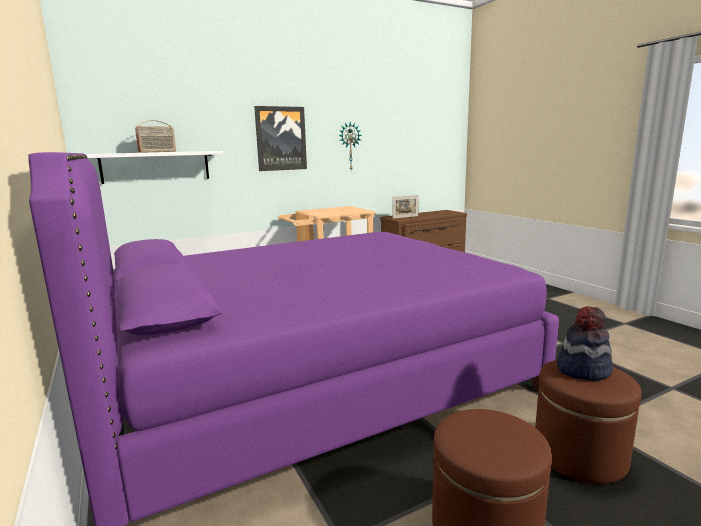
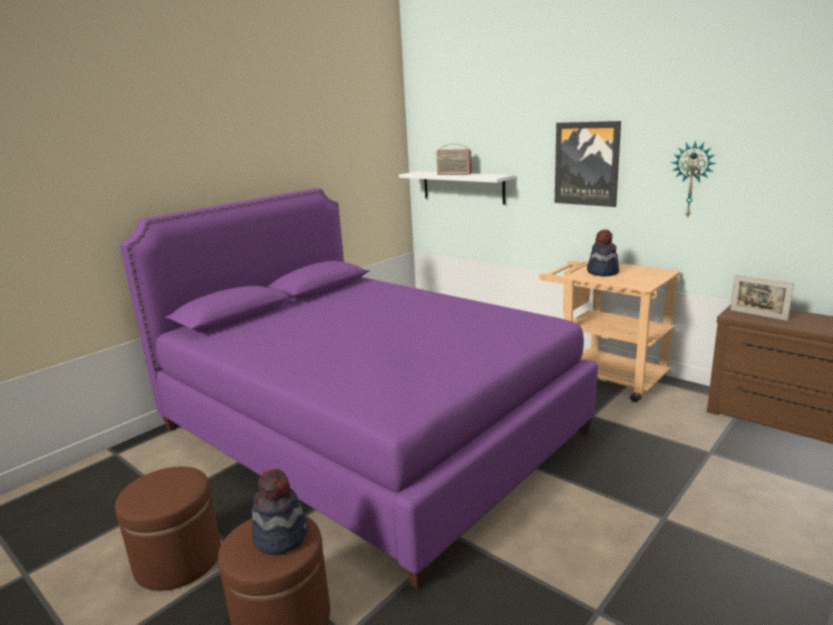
camera: 70 degrees right, 5 degrees up
none -> hat [587,229,619,277]

